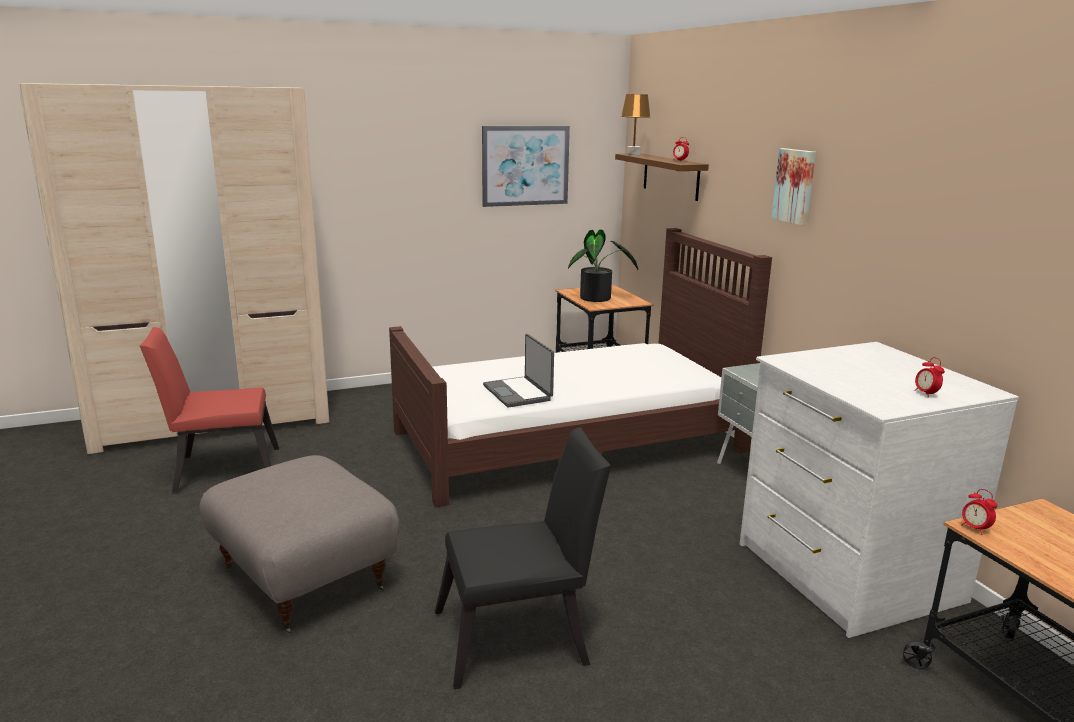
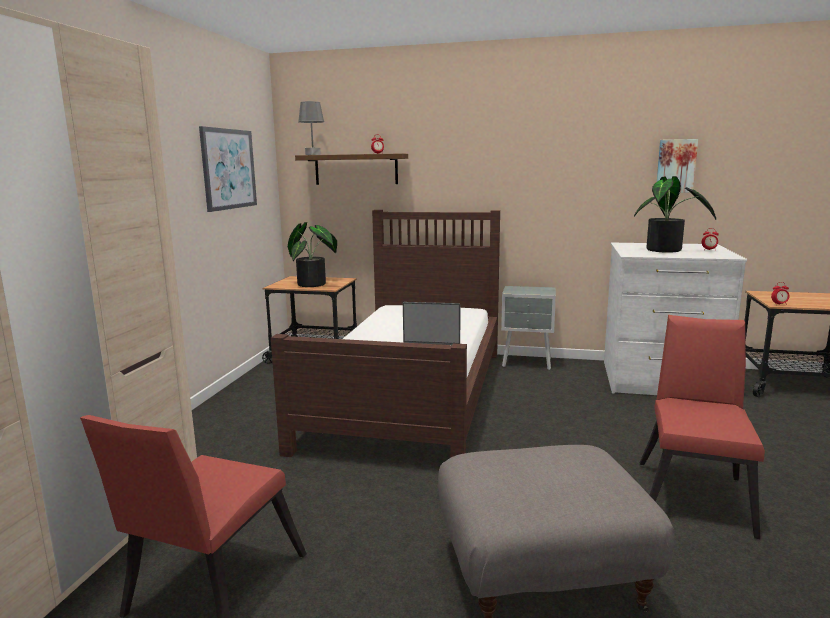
camera: 55 degrees left, 5 degrees down
black chair [435,428,611,689] -> red chair [640,315,765,539]
brown table lamp [621,94,651,155] -> grey table lamp [298,101,324,155]
picture [771,148,816,226] -> picture moved to [657,139,698,193]
none -> potted plant [634,176,716,253]

